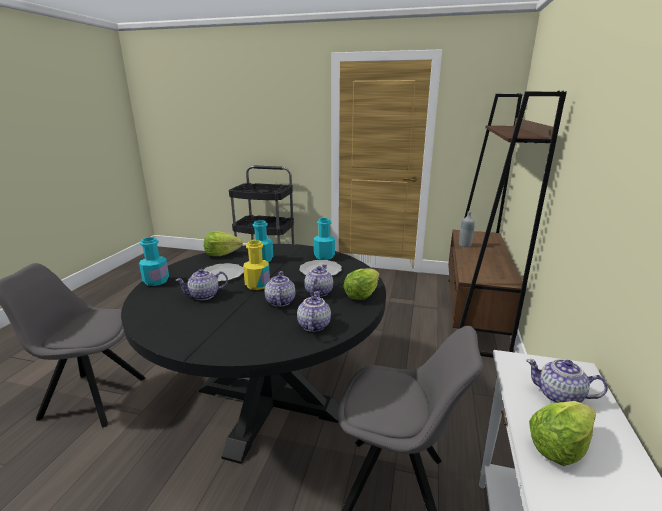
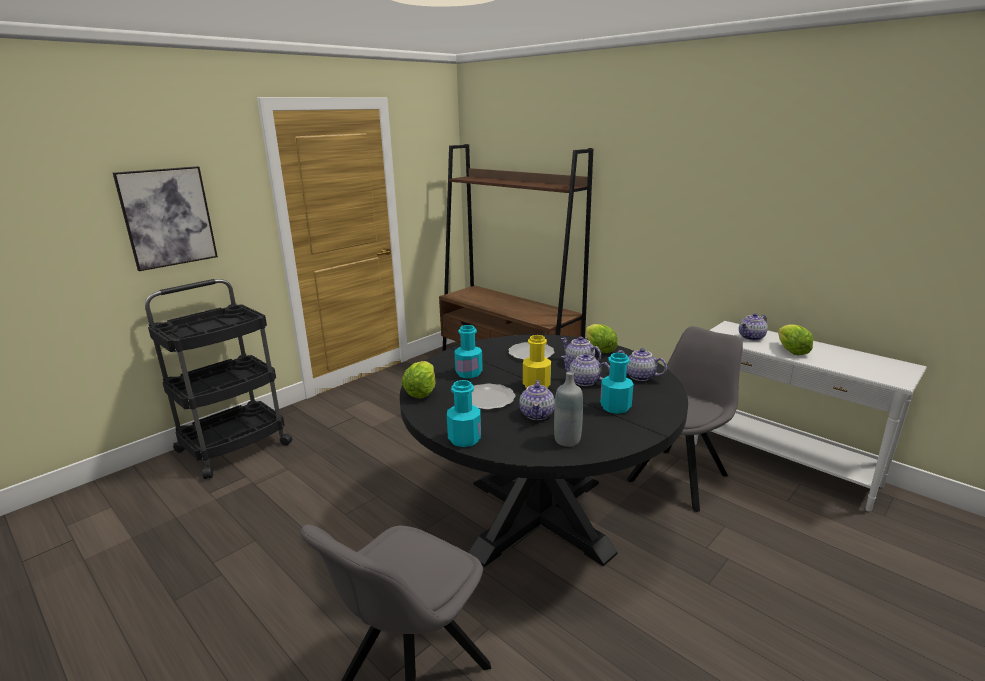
camera: 60 degrees left, 0 degrees up
turquoise bottle [314,218,335,260] -> turquoise bottle moved to [600,353,633,414]
grey bottle [459,211,475,247] -> grey bottle moved to [554,371,583,447]
none -> picture [113,166,218,271]

